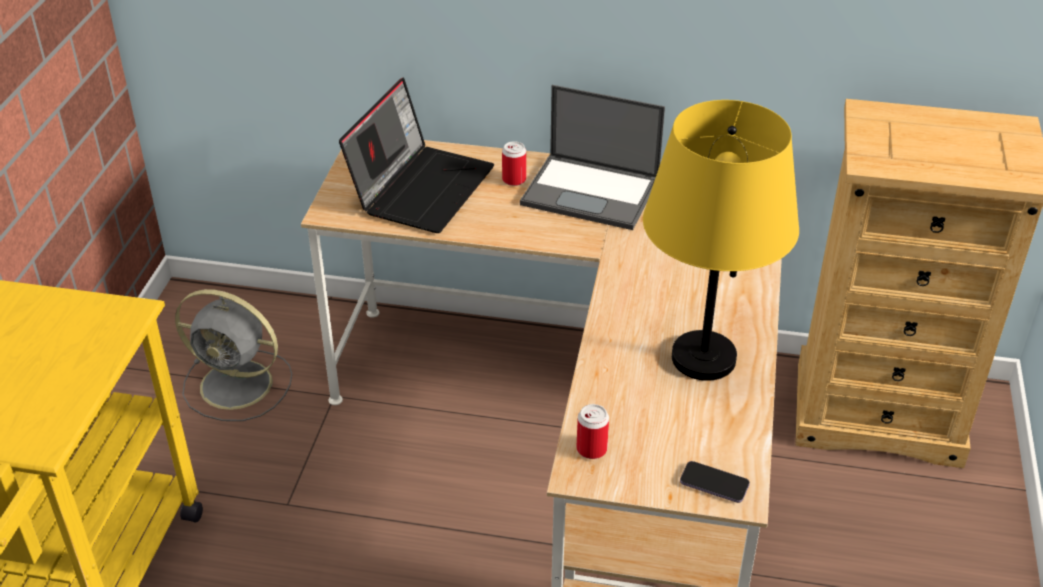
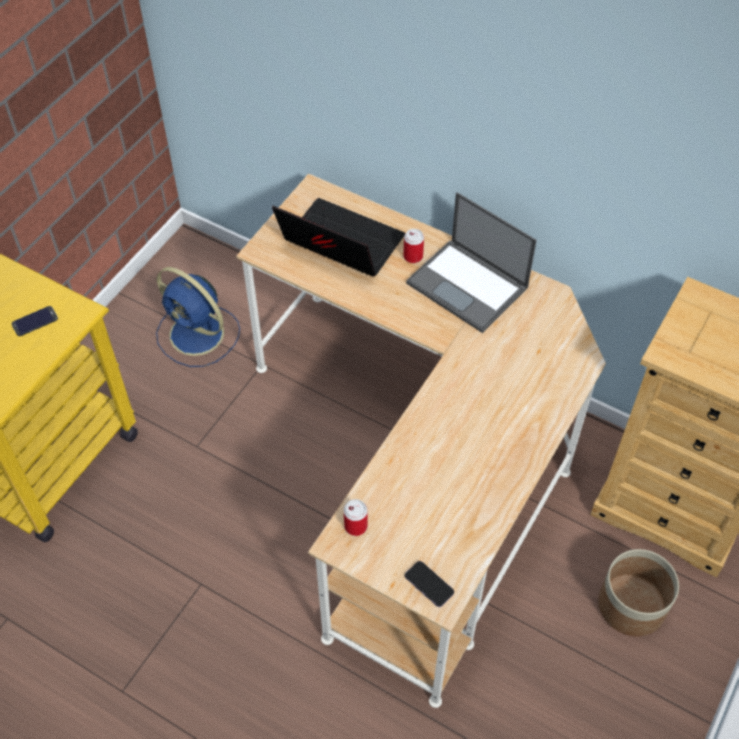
camera: 20 degrees right, 15 degrees up
grey fan [175,289,292,421] -> blue fan [156,267,240,367]
laptop [339,77,494,233] -> laptop turned 105 degrees counterclockwise [272,198,405,277]
yellow table lamp [643,100,799,381] -> none
none -> phone [12,306,58,336]
none -> planter [598,549,679,636]

